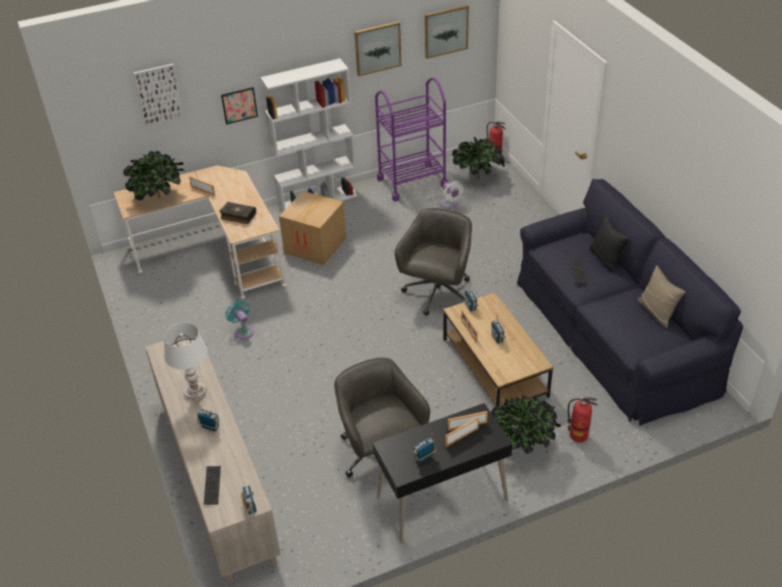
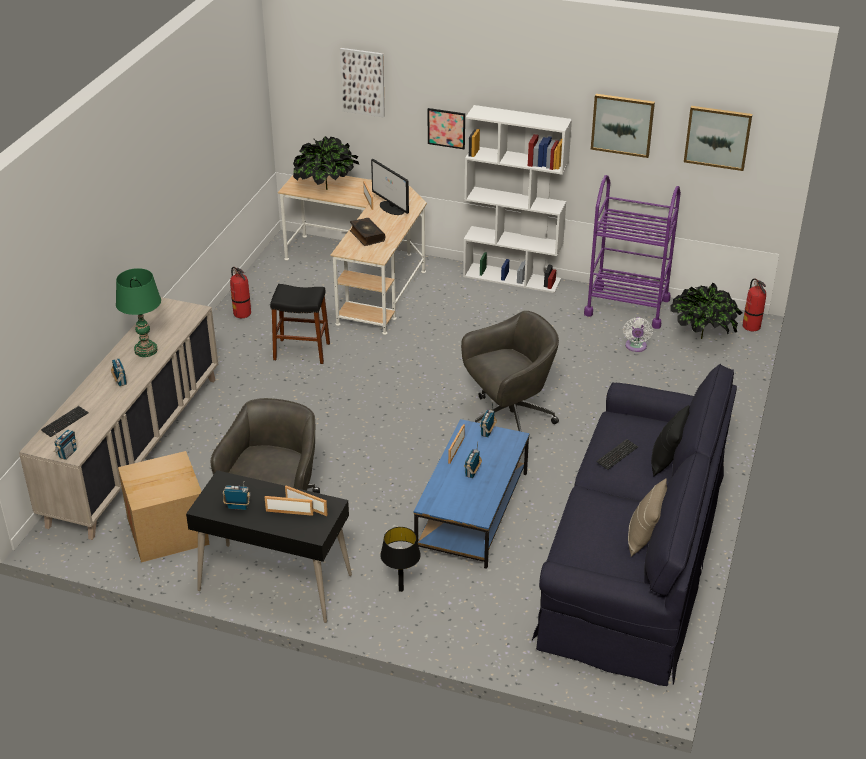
camera: 40 degrees right, 5 degrees down
white table lamp [164,323,208,400] -> green table lamp [116,268,161,357]
turquoise fan [226,300,254,339] -> black stool [270,284,330,364]
cardboard box [279,191,346,265] -> cardboard box moved to [118,451,210,563]
brown coffee table [443,292,553,407] -> blue coffee table [414,419,530,569]
potted plant [491,395,561,454] -> black table lamp [380,527,421,592]
fire extinguisher [568,398,598,442] -> fire extinguisher moved to [230,267,251,318]
none -> monitor [371,159,409,215]

